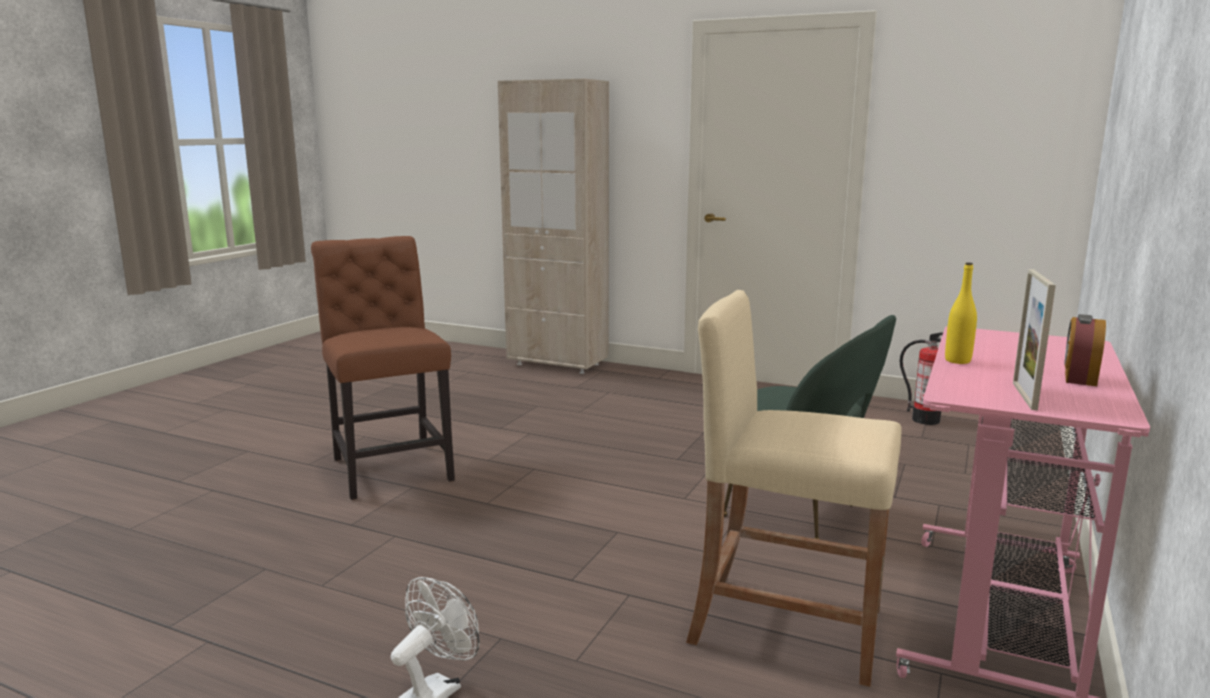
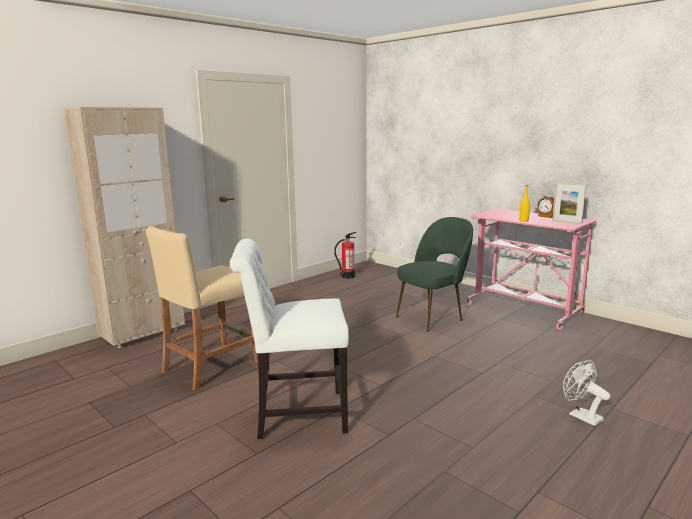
camera: 70 degrees left, 0 degrees up
brown chair [311,236,455,500] -> white chair [230,238,349,439]
beige stool [686,290,901,687] -> beige stool moved to [146,226,258,391]

